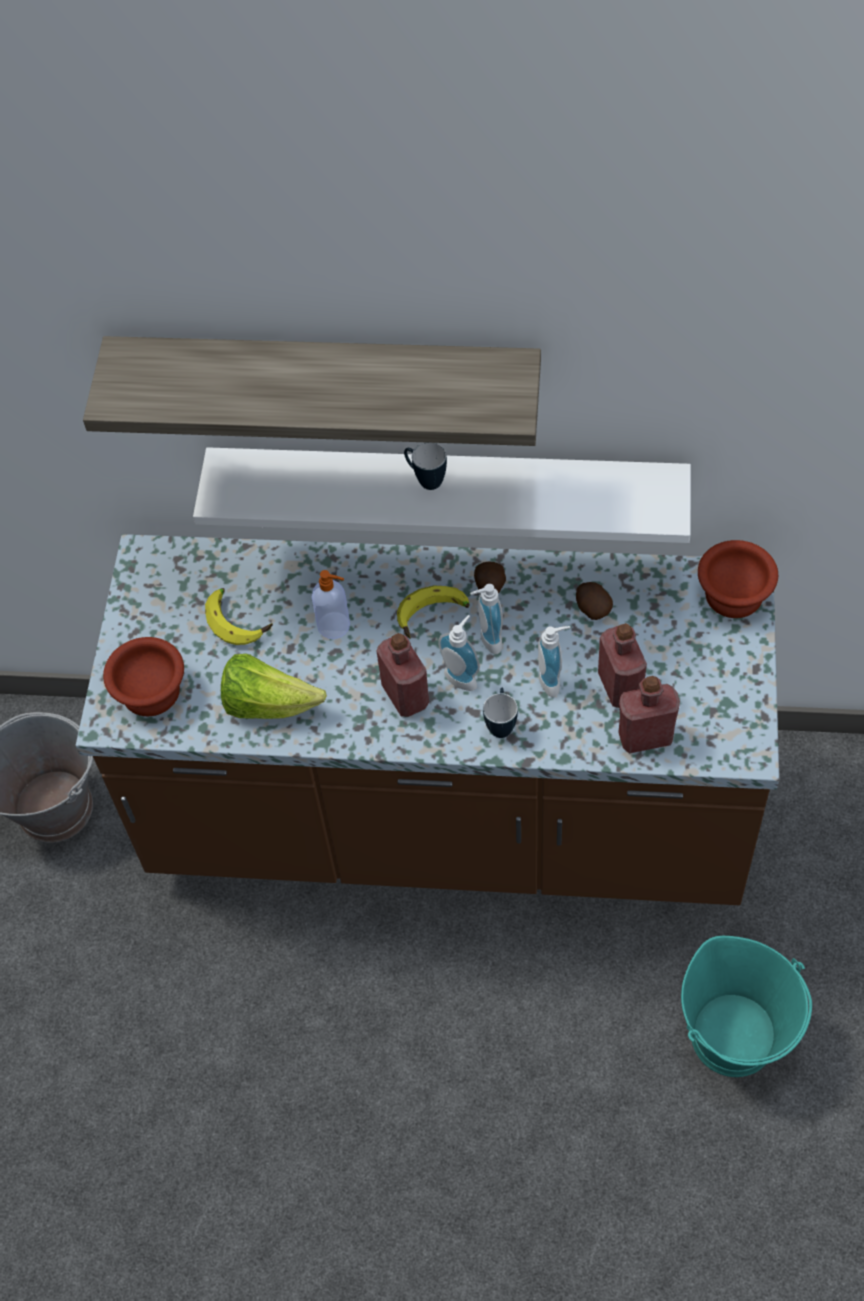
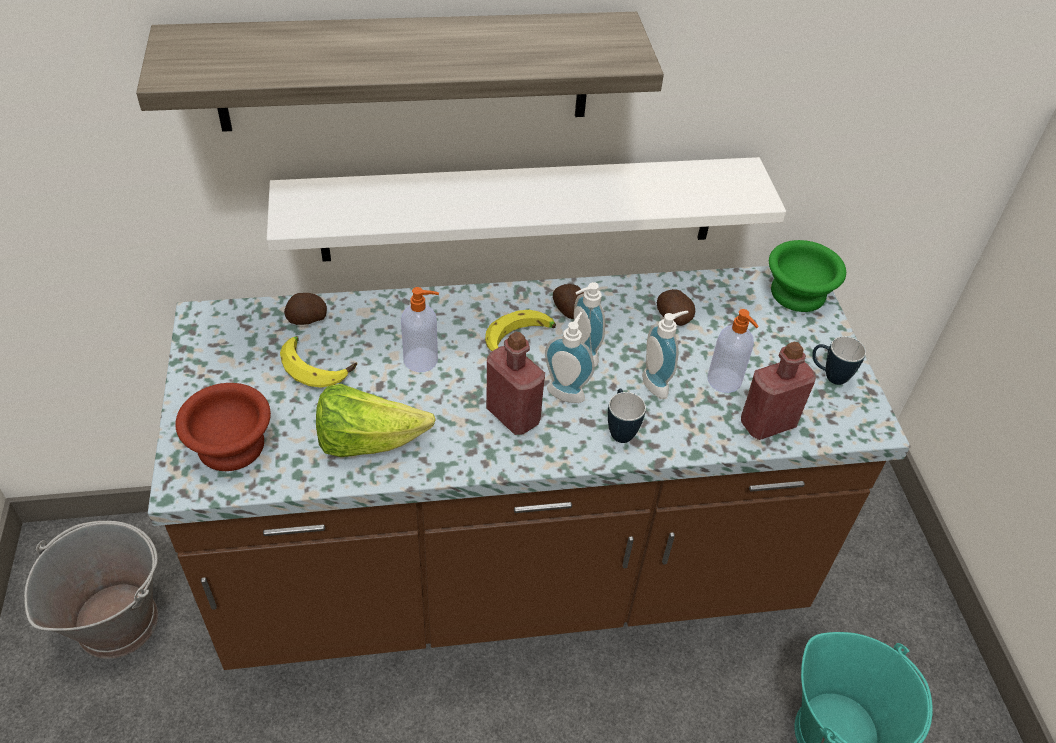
camera: 20 degrees left, 10 degrees down
mug [404,442,447,490] -> mug moved to [812,336,866,385]
red bottle [598,623,647,708] -> soap dispenser [708,309,759,393]
brown bowl [698,540,778,618] -> green bowl [769,240,846,312]
none -> potato [284,293,327,325]

